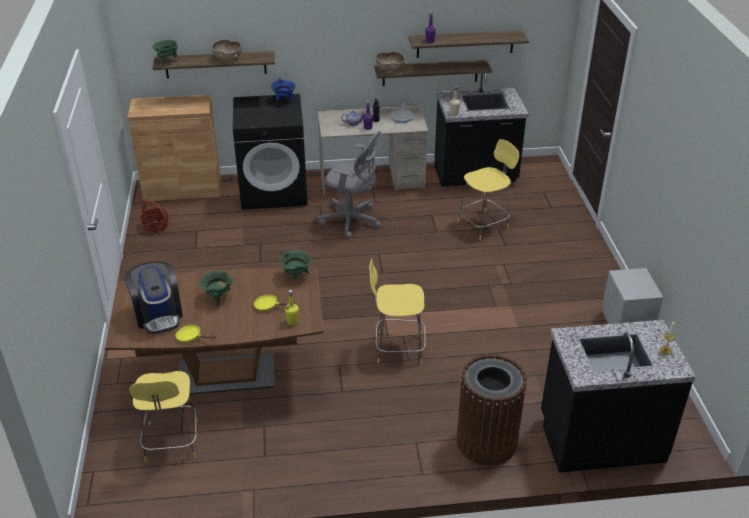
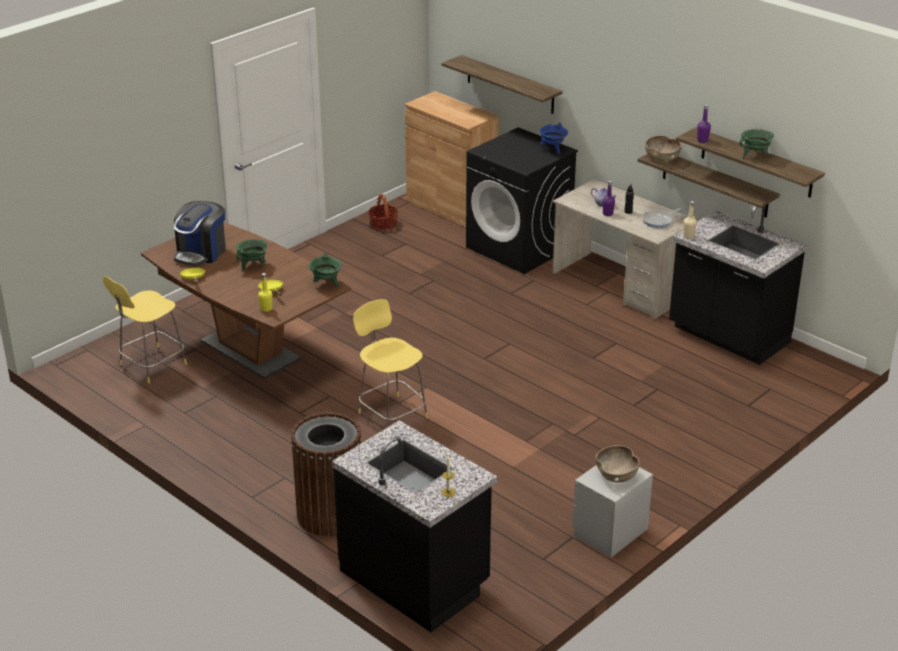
camera: 50 degrees right, 5 degrees down
green cooking pot [152,40,178,66] -> green cooking pot moved to [739,129,774,158]
brown bowl [212,40,242,61] -> brown bowl moved to [595,445,639,483]
grey office chair [318,131,381,238] -> none
yellow stool [457,139,519,240] -> none

